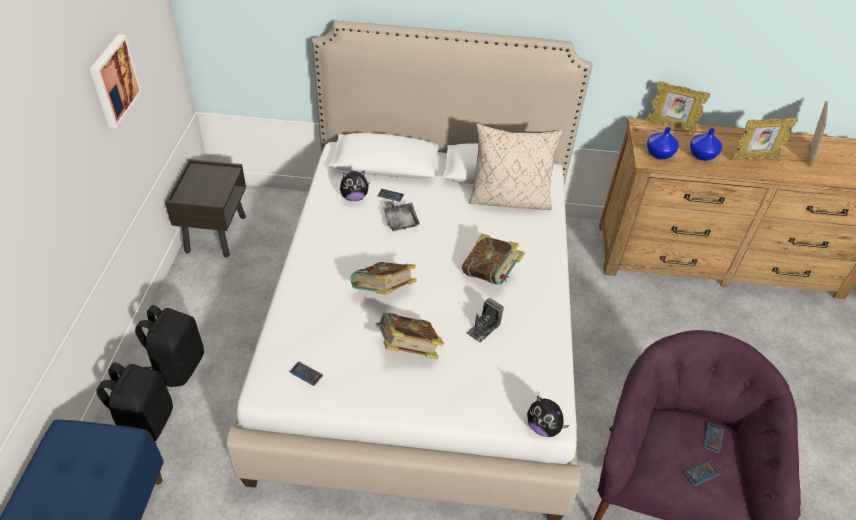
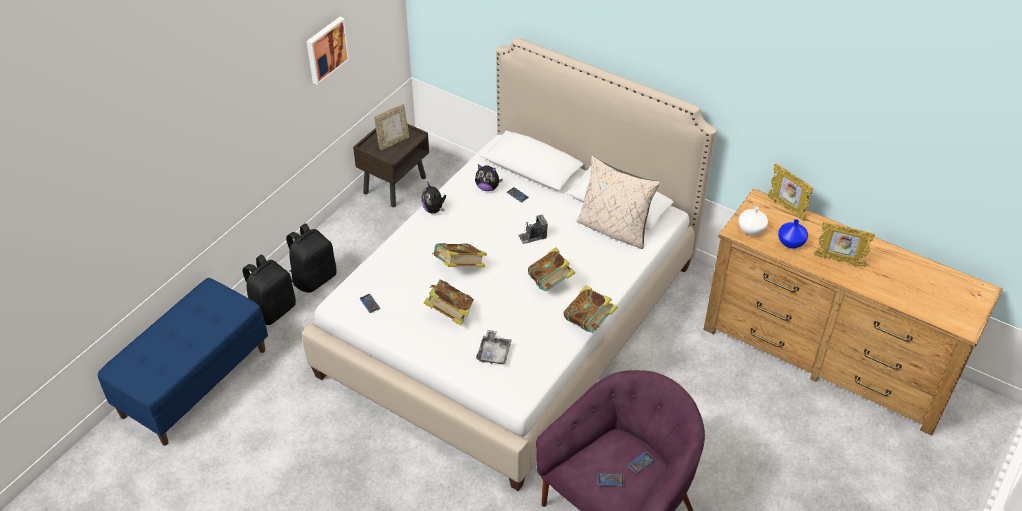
camera: 30 degrees right, 0 degrees up
grey tray [383,200,420,231] -> grey tray moved to [476,330,511,364]
camera [466,298,504,343] -> camera moved to [518,215,548,244]
plush toy [527,396,570,437] -> plush toy moved to [421,181,446,214]
blue vase [647,127,679,159] -> white vase [739,206,768,235]
picture frame [809,101,828,167] -> picture frame moved to [374,103,409,151]
none -> book [563,285,618,333]

